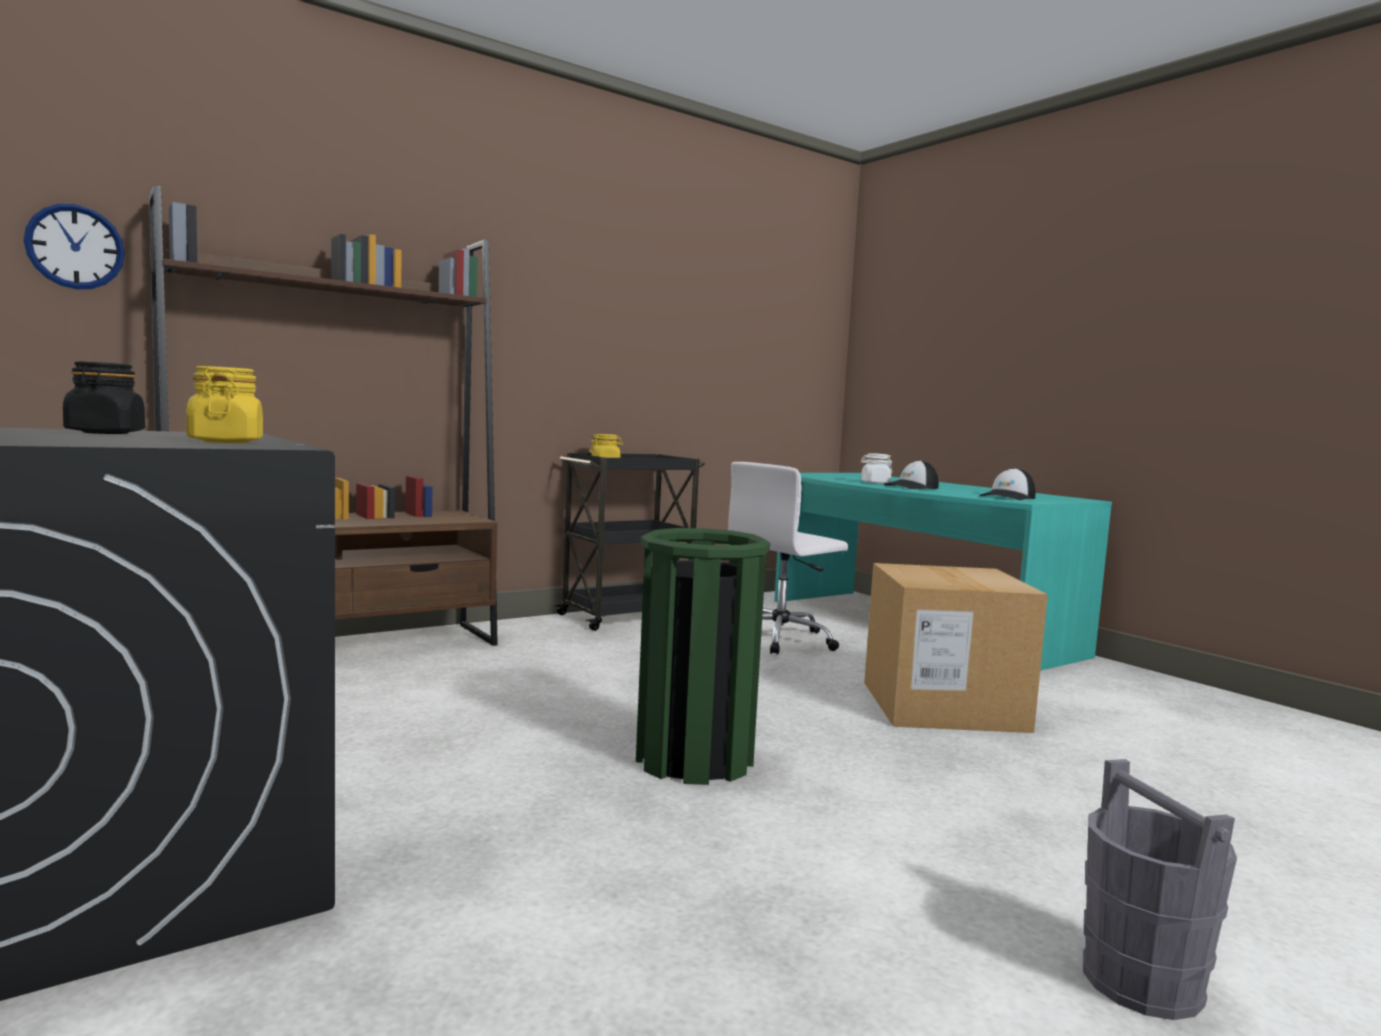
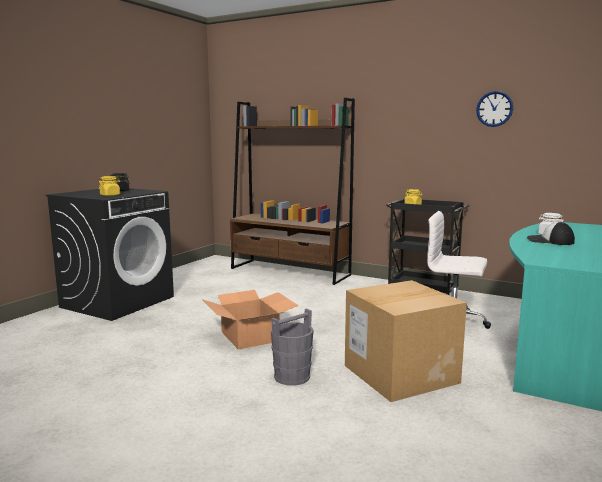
camera: 65 degrees right, 5 degrees up
wall clock [23,204,125,290] -> wall clock moved to [476,91,513,127]
green trash can [636,528,770,785] -> cardboard box [202,290,299,349]
cap [980,468,1035,500] -> none
grey bucket [1083,759,1237,1020] -> grey bucket moved to [271,308,314,386]

